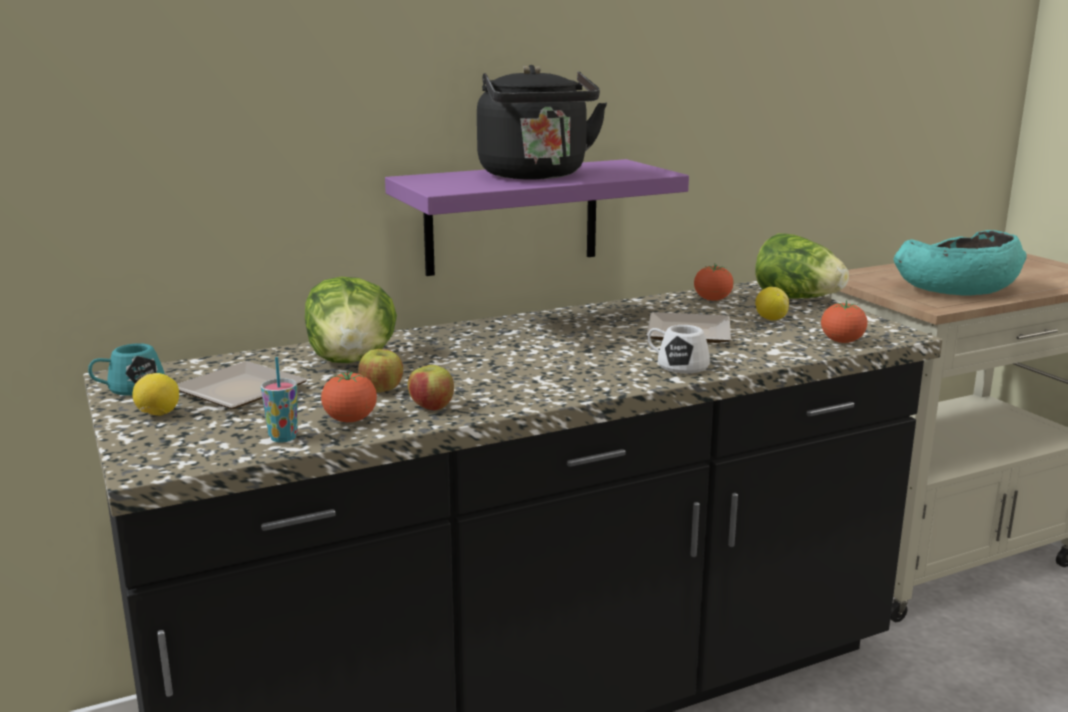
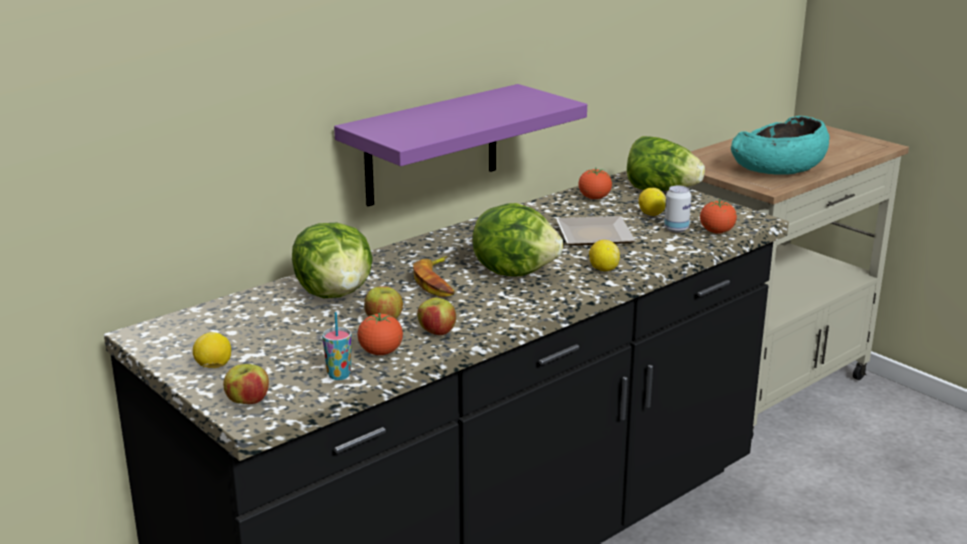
camera: 15 degrees left, 5 degrees up
turquoise mug [88,343,165,396] -> none
plate [177,361,307,409] -> none
black kettle [477,65,607,180] -> none
white mug [648,325,710,373] -> lemon [589,240,620,272]
none -> apple [223,364,269,404]
none -> banana [413,256,455,297]
none -> lettuce [472,203,563,277]
none -> can [664,186,691,233]

